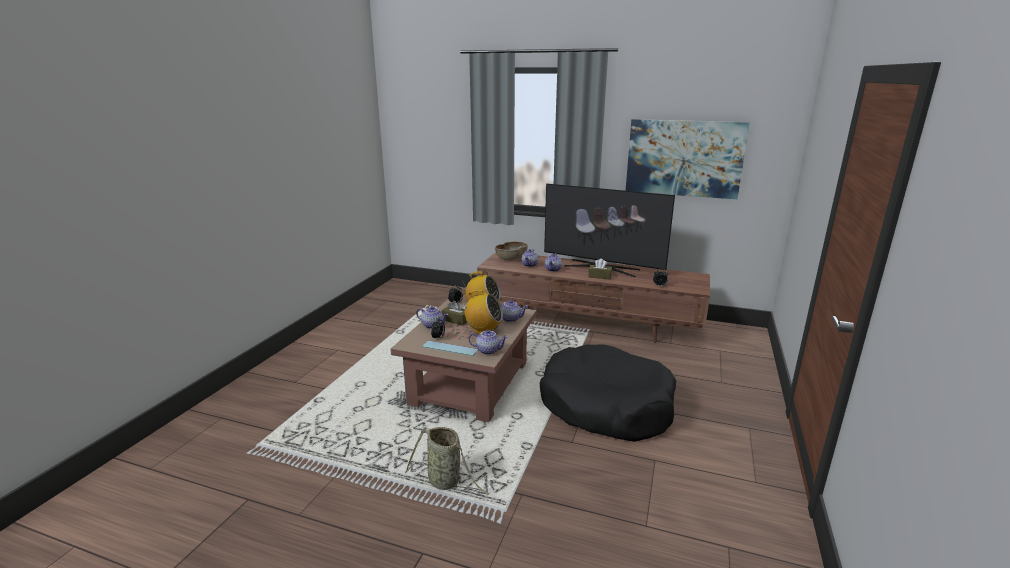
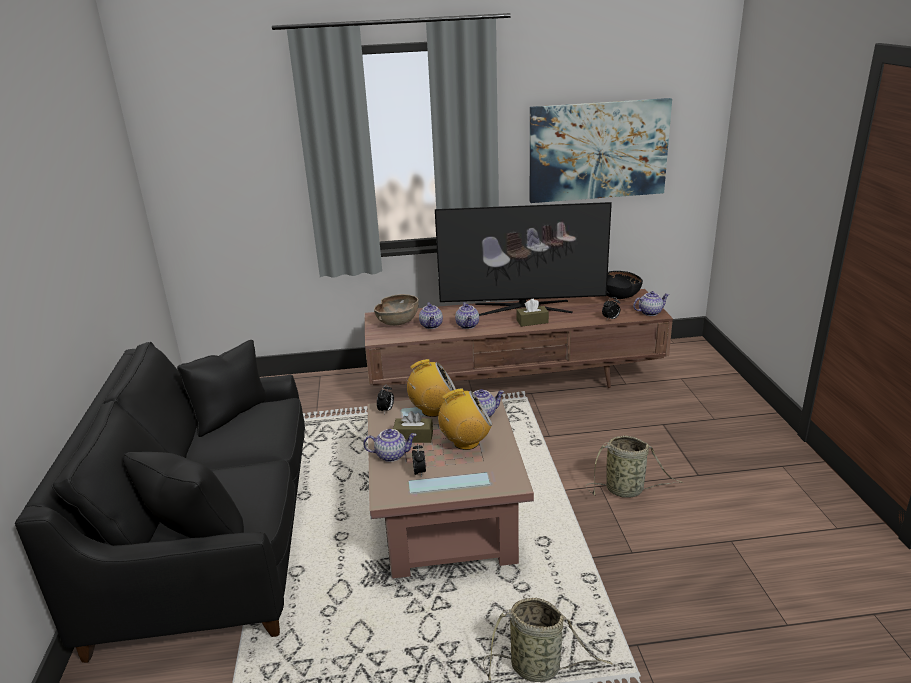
camera: 25 degrees left, 5 degrees up
teapot [469,330,508,355] -> teapot moved to [633,291,669,316]
black dog bed [540,344,676,442] -> basket [586,435,683,498]
none -> black sofa [15,340,305,663]
none -> black bowl [607,271,643,299]

